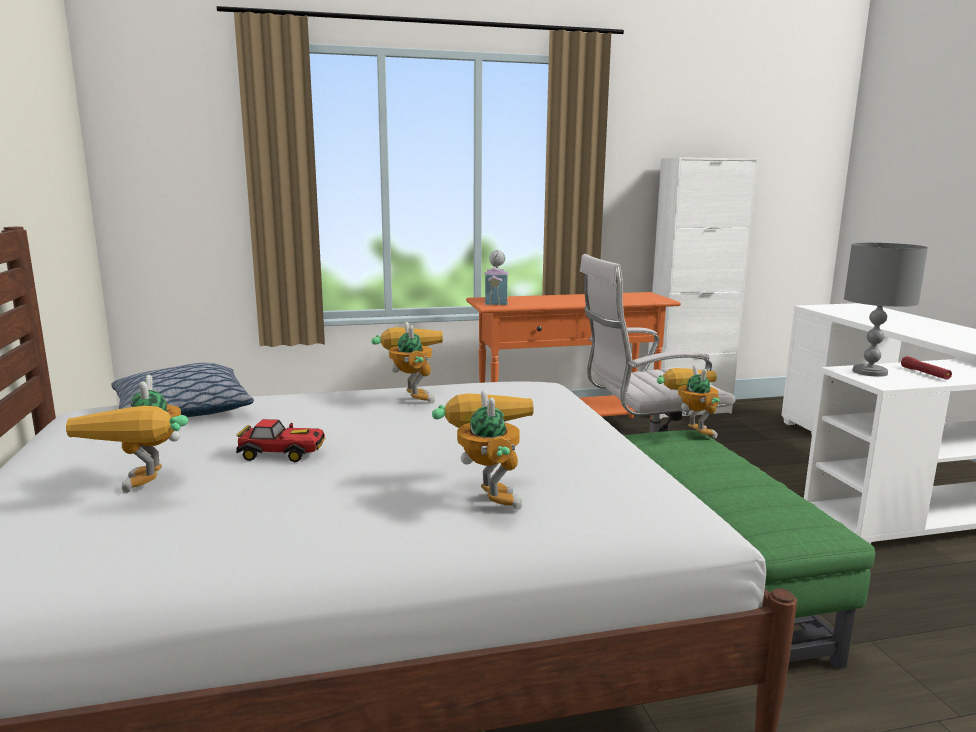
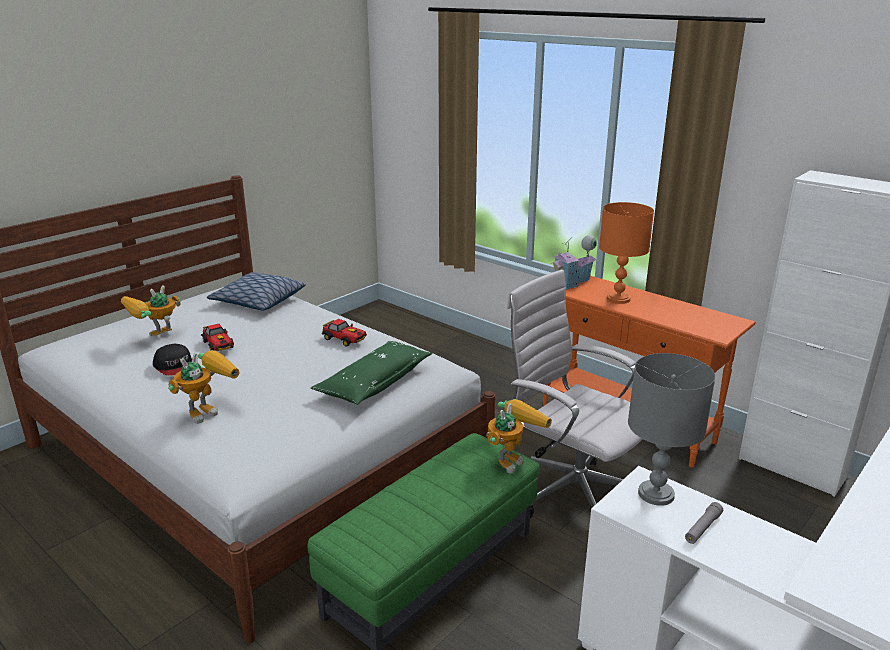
camera: 55 degrees right, 10 degrees up
toy robot [372,322,443,403] -> toy car [322,319,367,347]
red flashlight [901,356,952,380] -> grey flashlight [685,502,723,544]
none -> cap [153,344,199,376]
none -> green pillow [311,341,432,405]
none -> orange table lamp [599,202,654,304]

